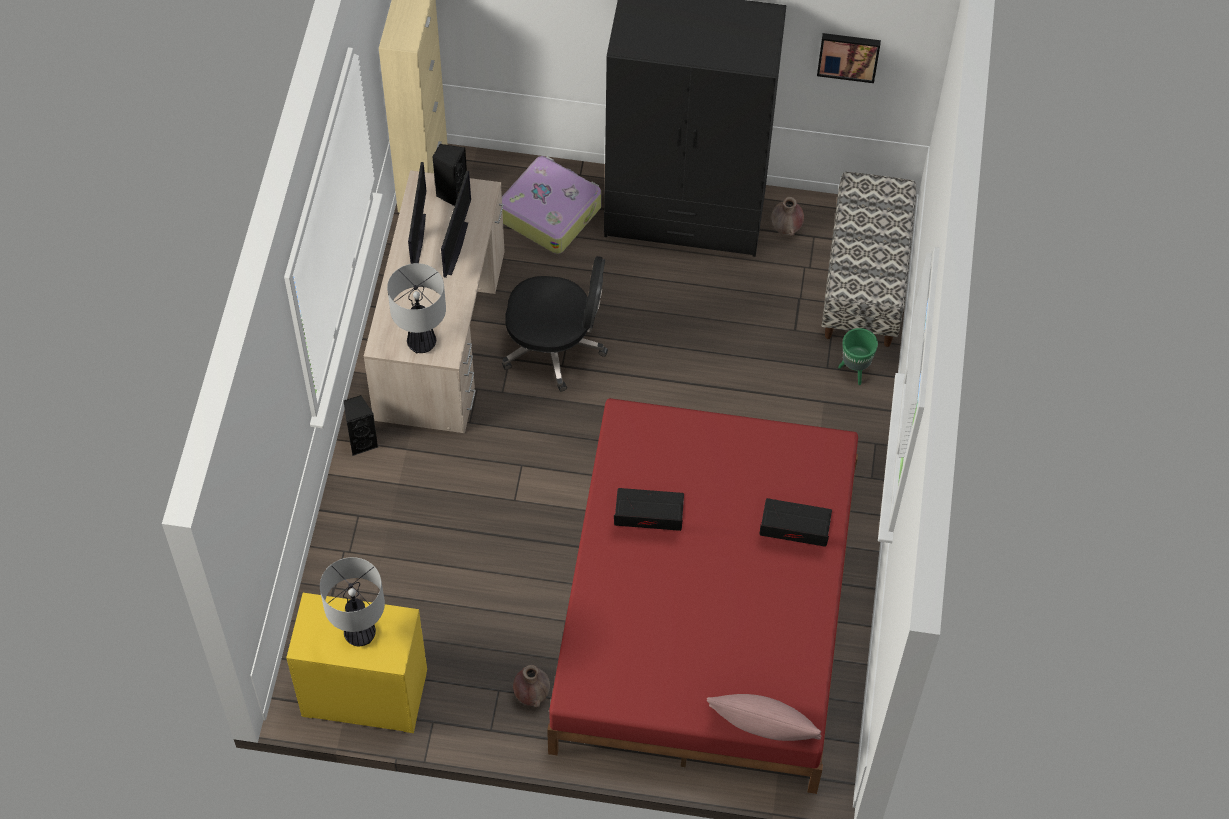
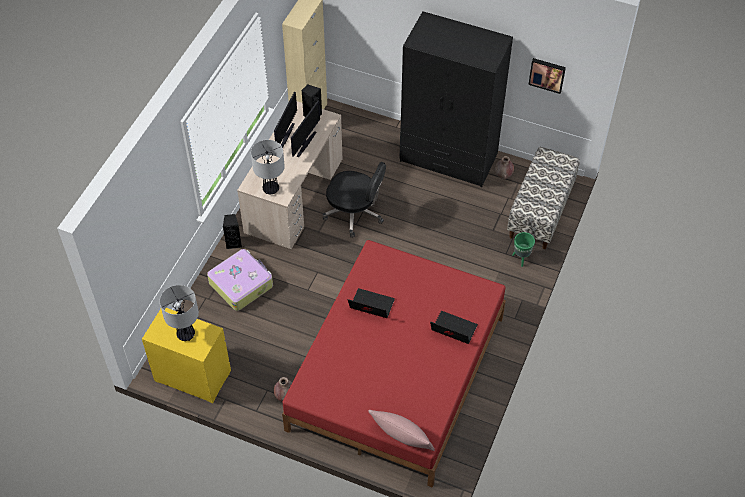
camera: 15 degrees right, 5 degrees down
suitcase [502,156,601,254] -> suitcase moved to [207,249,273,311]

